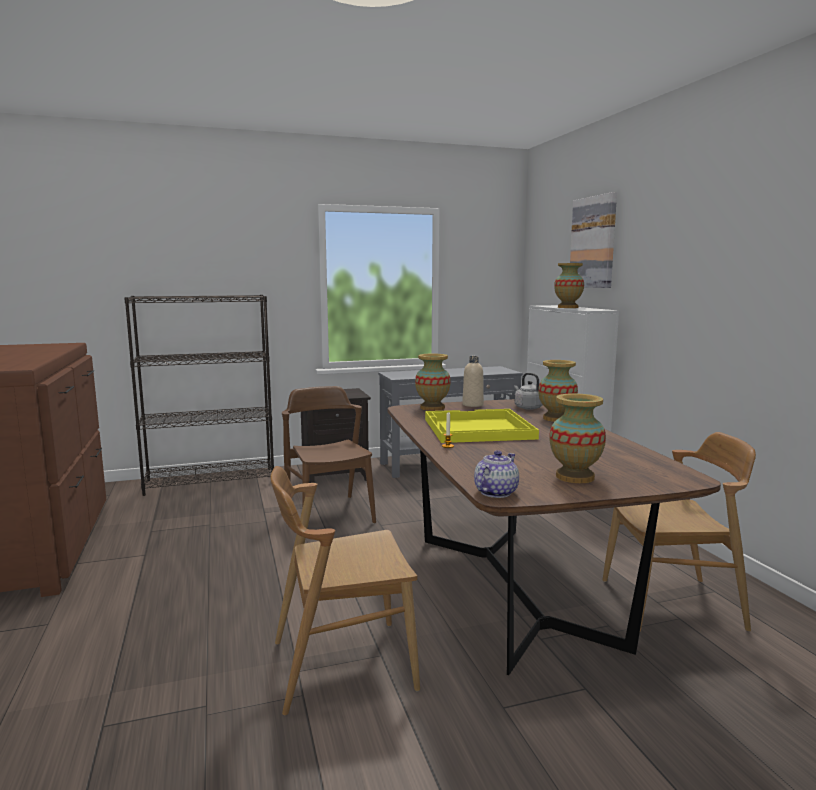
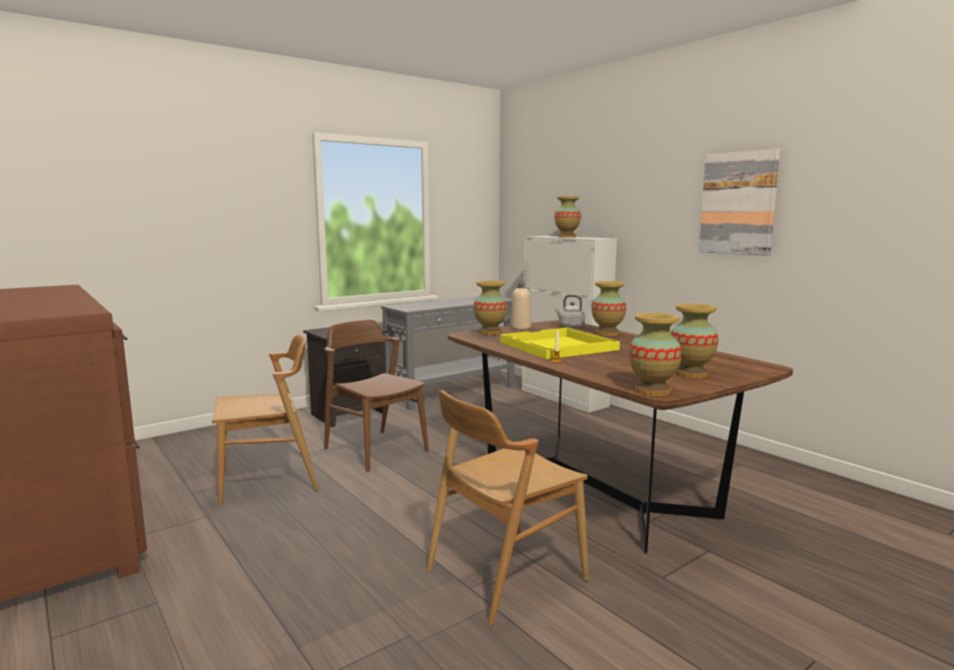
camera: 20 degrees left, 0 degrees up
black bookcase [124,295,274,496] -> none
teapot [474,450,519,498] -> vase [629,313,682,396]
picture [570,192,617,288] -> picture moved to [699,149,780,256]
brown chair [602,432,756,632] -> brown chair moved to [212,334,319,506]

